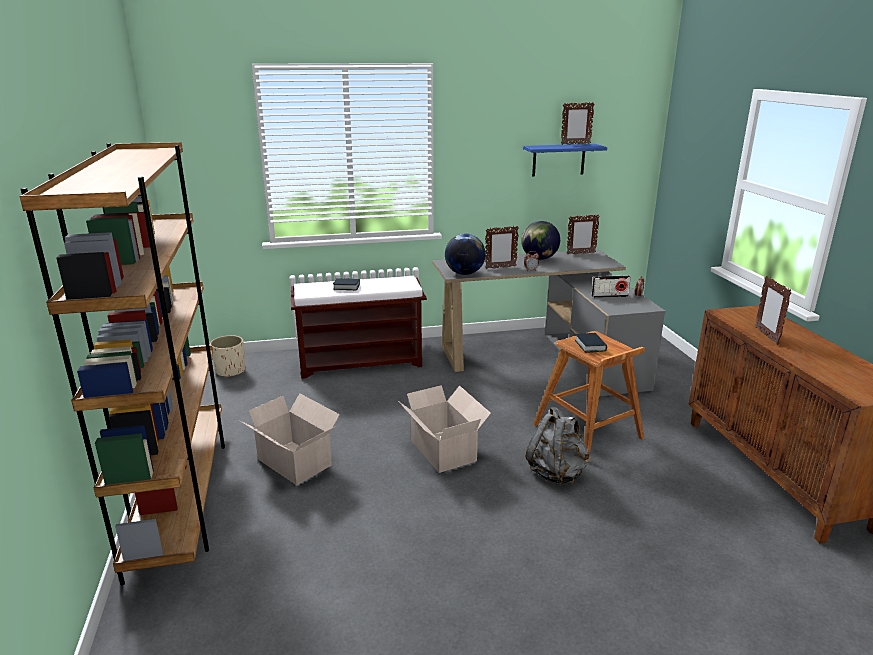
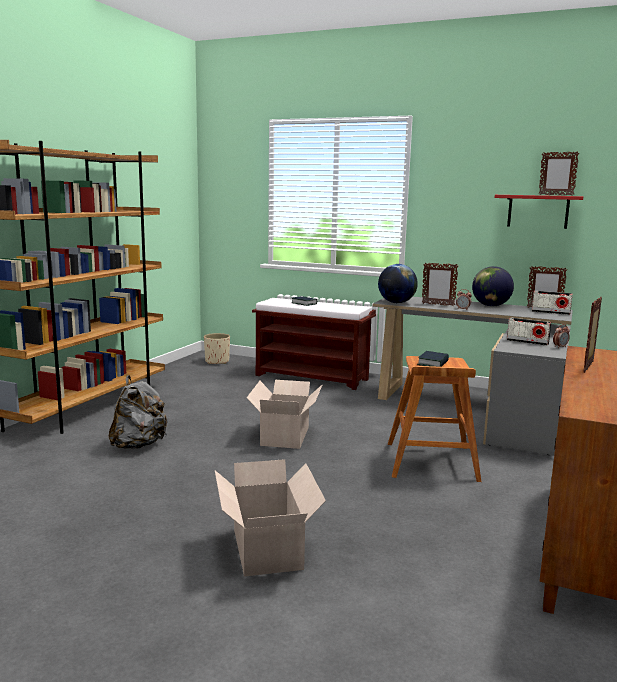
camera: 35 degrees right, 10 degrees down
cardboard box [239,393,340,485] -> cardboard box moved to [215,459,326,577]
blue shelf [523,144,607,176] -> red shelf [495,195,583,229]
grey backpack [526,407,589,485] -> grey backpack moved to [109,375,168,449]
none -> radio [532,291,573,315]

